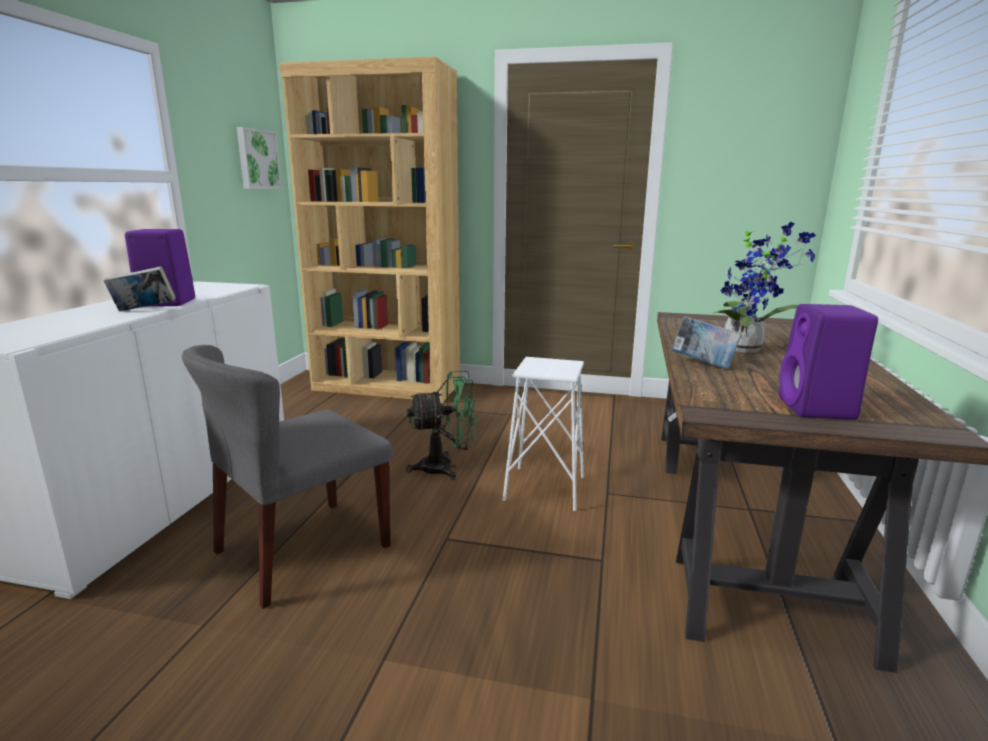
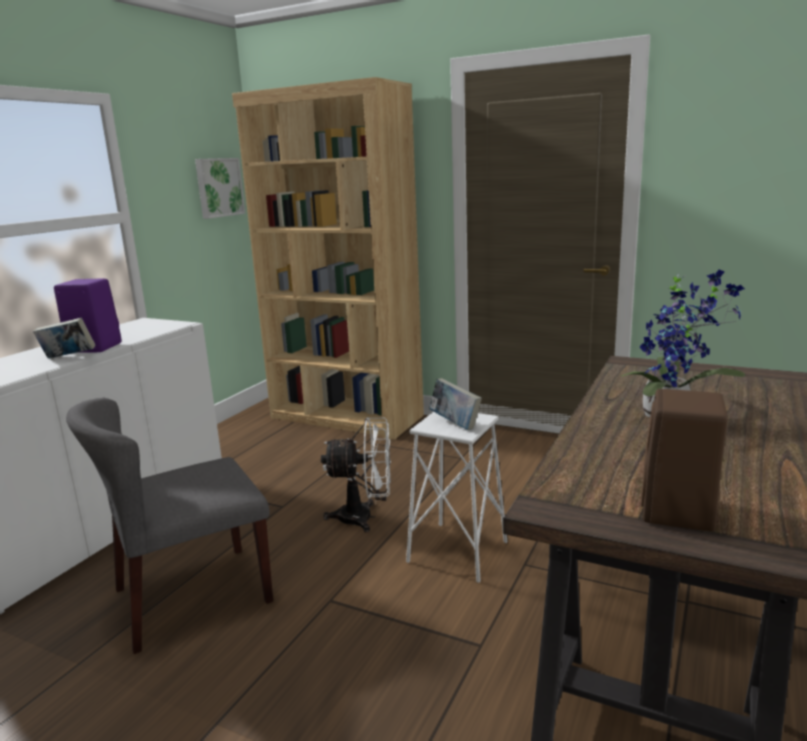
camera: 15 degrees right, 0 degrees up
green fan [406,371,477,480] -> white fan [321,417,391,533]
book [672,316,742,369] -> book moved to [429,378,482,430]
purple speaker [779,304,878,419] -> brown speaker [641,389,728,531]

